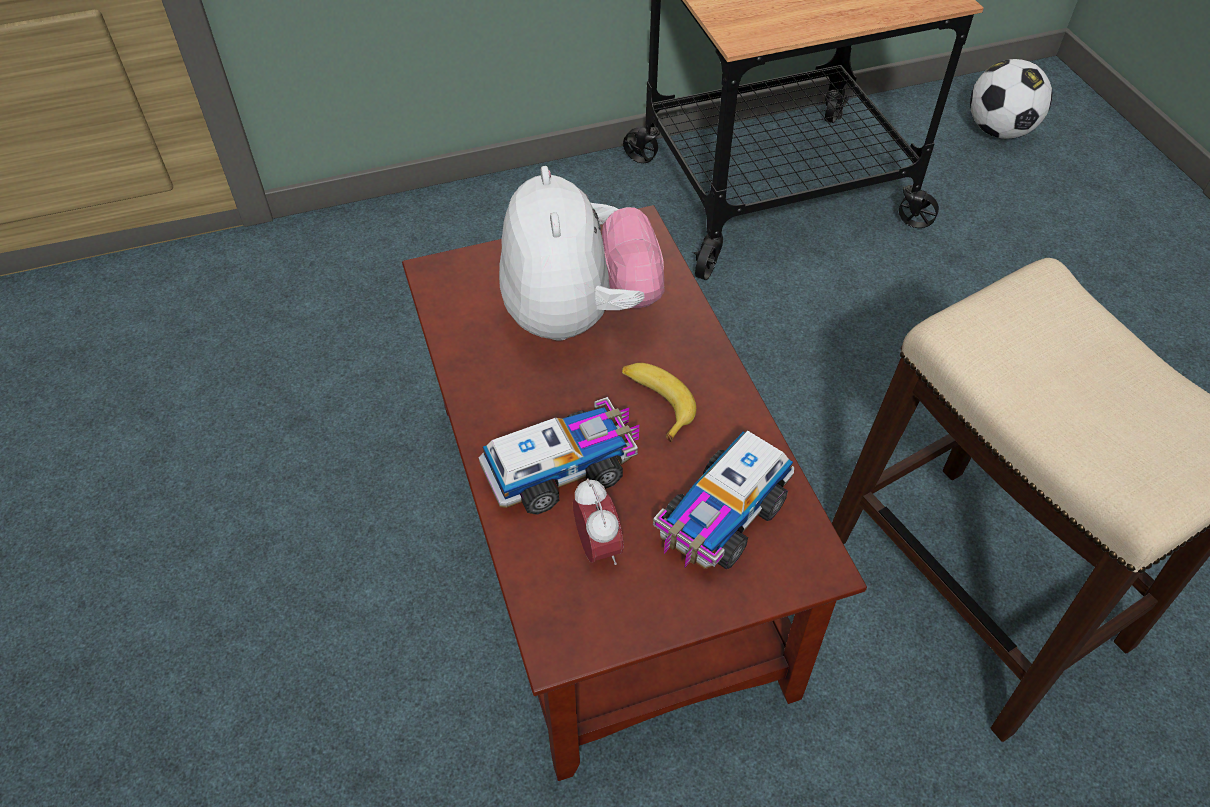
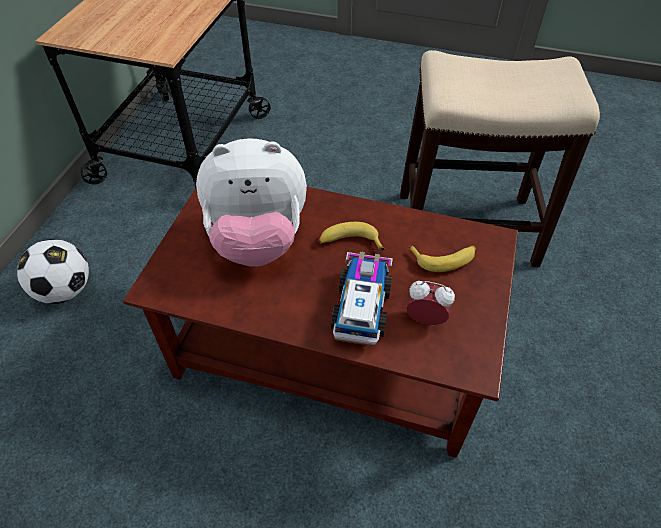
camera: 55 degrees left, 0 degrees up
plush toy [499,166,665,341] -> plush toy turned 150 degrees clockwise [196,138,307,267]
toy truck [653,430,794,569] -> banana [408,246,476,272]
football [970,59,1053,139] -> football moved to [17,239,89,304]

